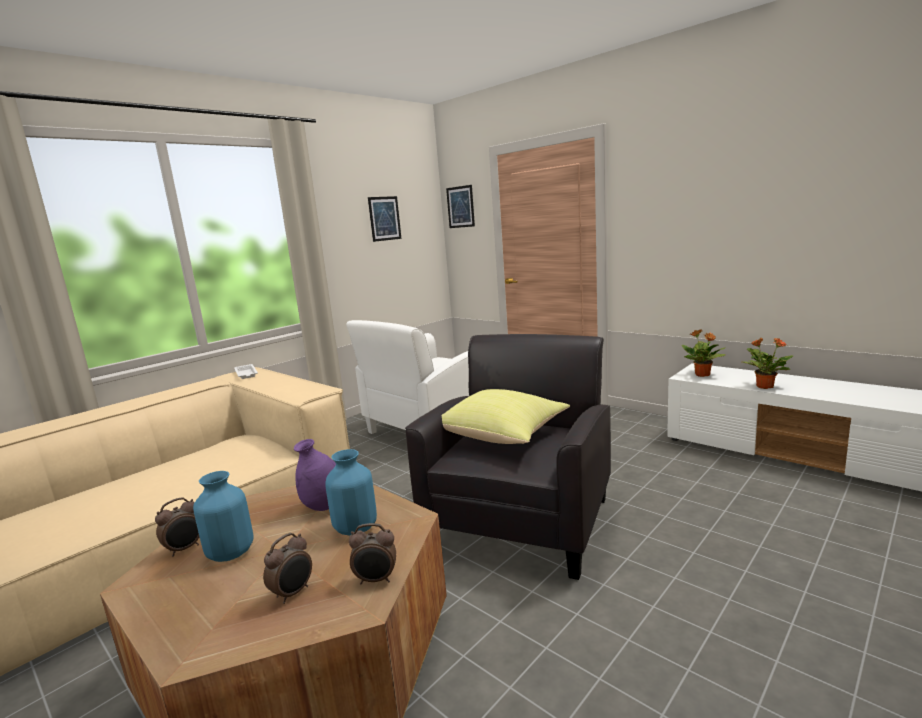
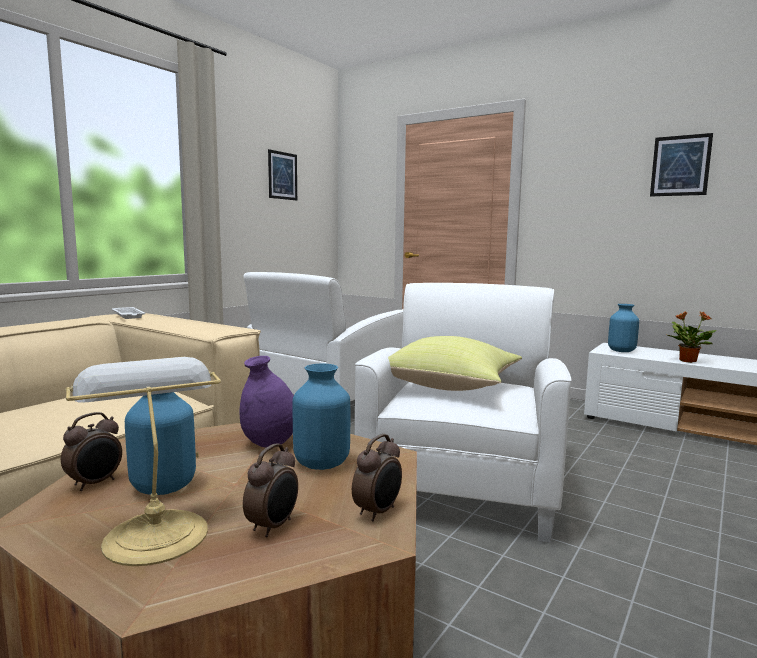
camera: 10 degrees left, 5 degrees down
alarm clock [349,523,396,584] -> alarm clock turned 45 degrees counterclockwise [352,434,402,522]
black armchair [405,334,611,580] -> white armchair [355,283,572,543]
picture [446,185,475,228] -> picture moved to [650,133,713,197]
potted plant [682,329,725,377] -> blue vase [608,304,639,352]
none -> table lamp [65,357,221,566]

